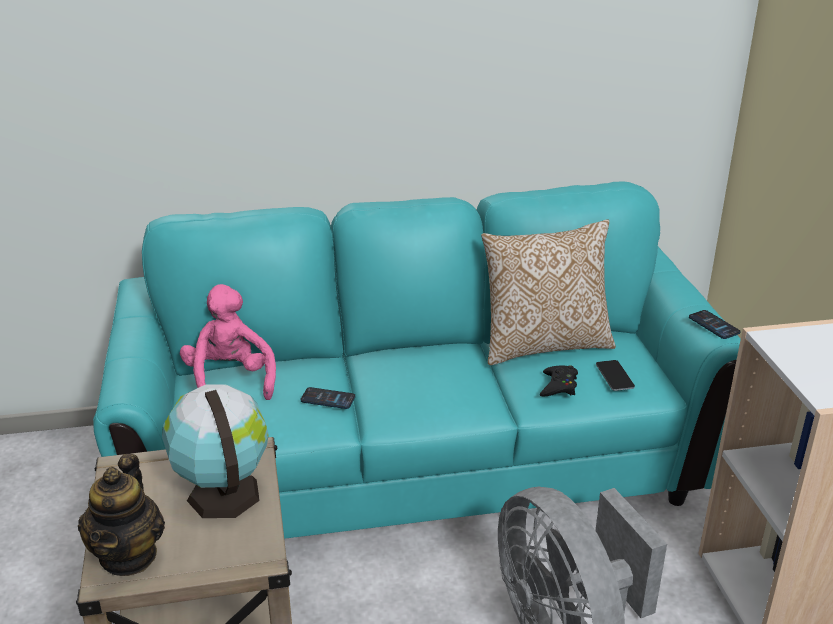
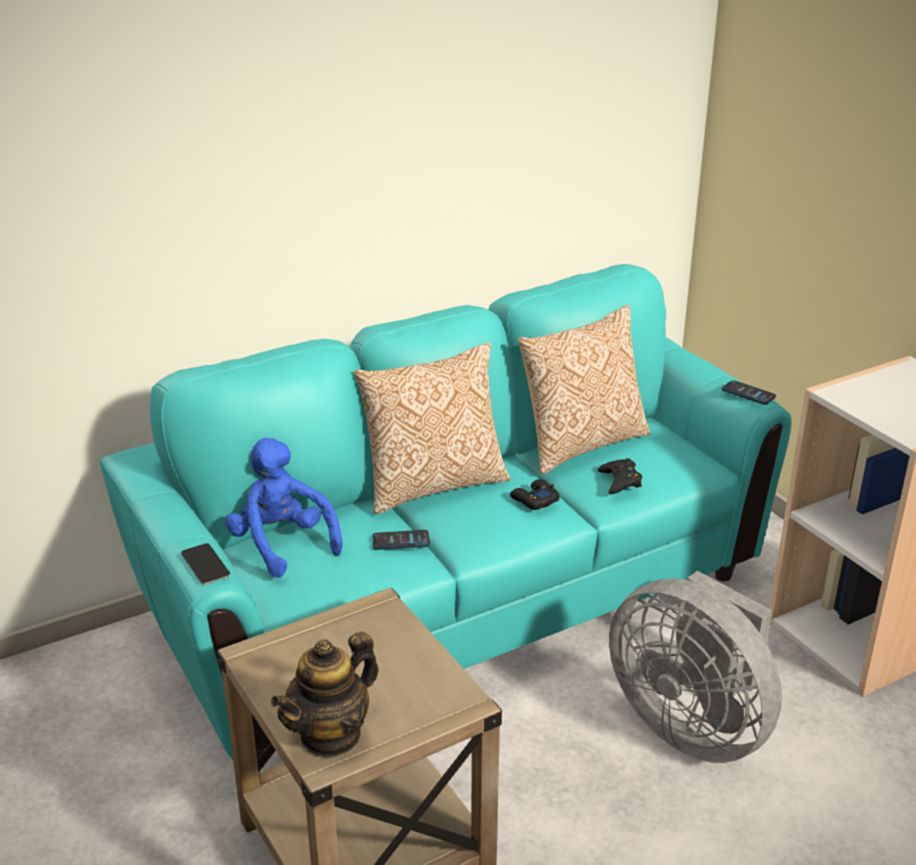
camera: 20 degrees left, 0 degrees up
teapot [78,454,165,576] -> teapot turned 60 degrees clockwise [271,631,379,758]
globe [162,384,269,518] -> none
pink plush toy [180,284,276,400] -> blue plush toy [225,438,343,578]
phone [596,360,635,391] -> phone moved to [181,543,230,585]
none -> pillow [354,342,510,514]
none -> black game controller [510,479,560,510]

